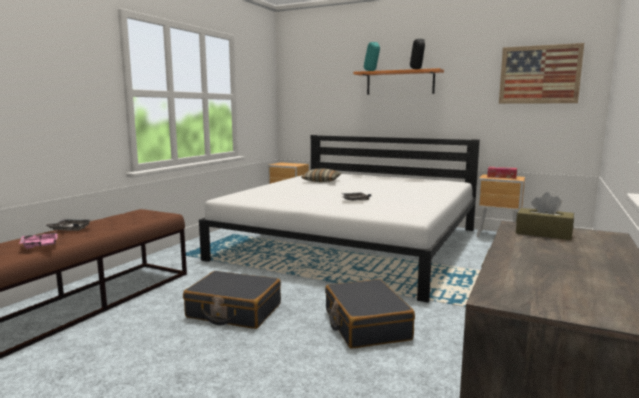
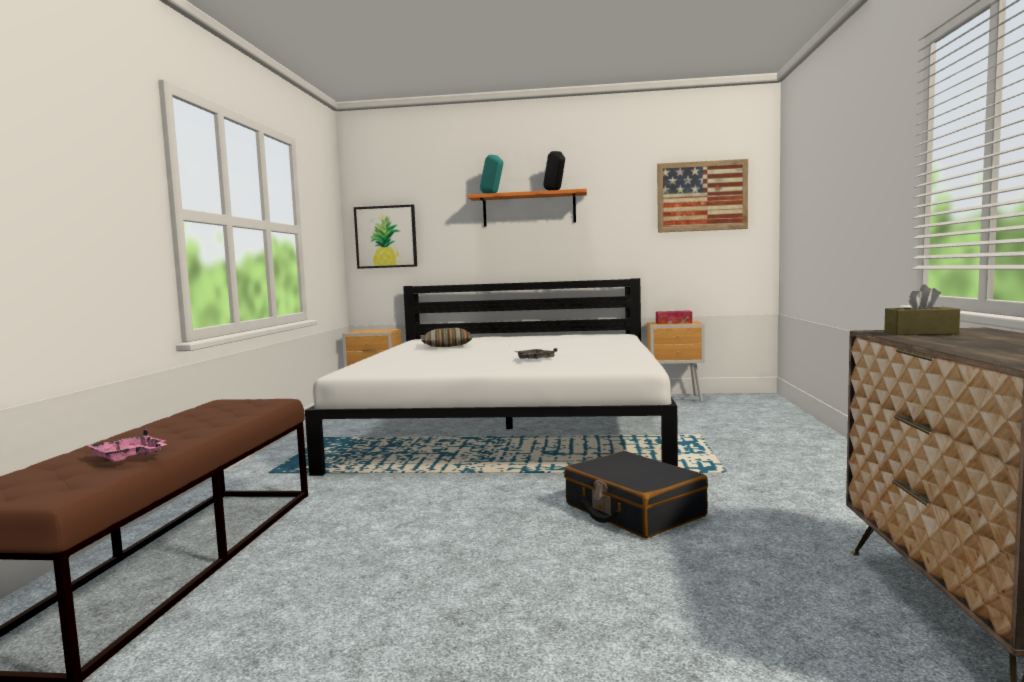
camera: 20 degrees left, 5 degrees down
grey tray [42,219,91,231] -> none
black suitcase [183,271,281,329] -> none
none -> picture [354,205,417,269]

